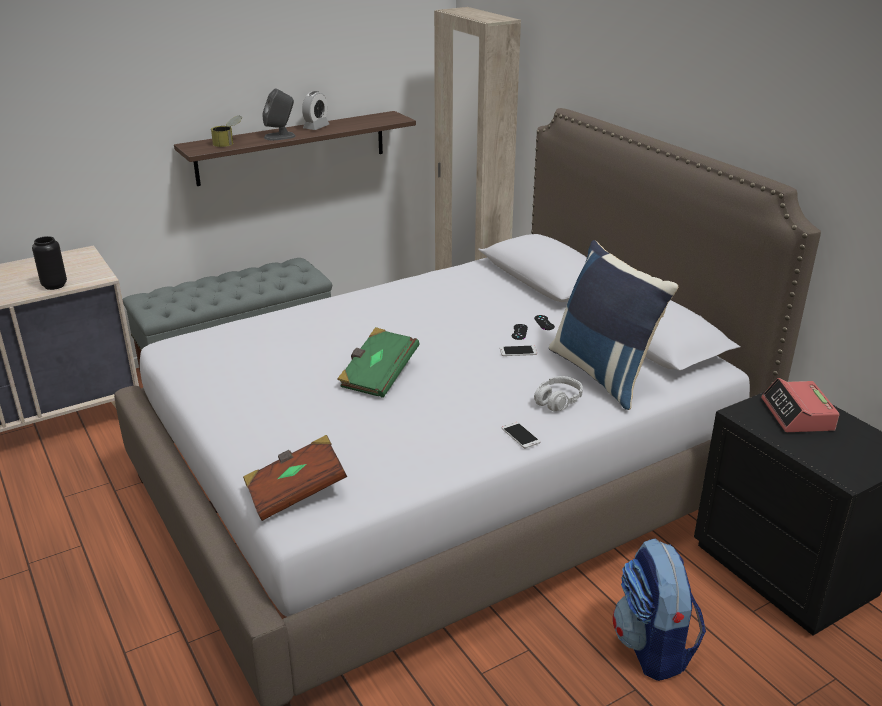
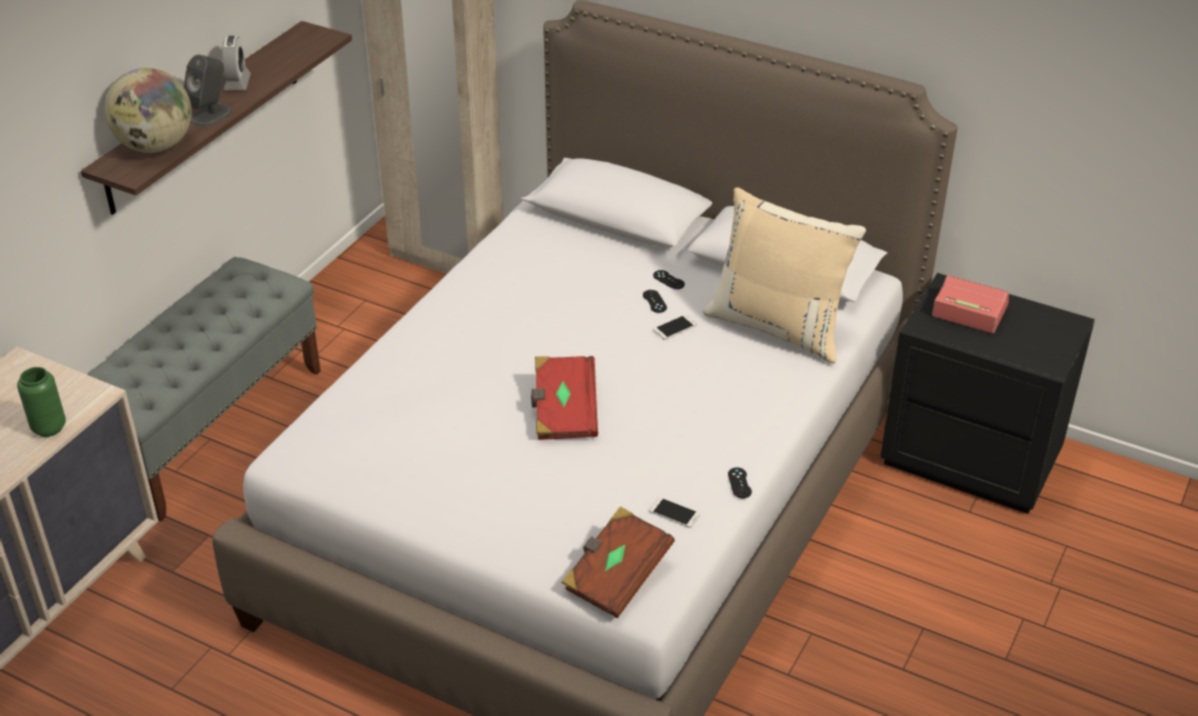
camera: 30 degrees left, 10 degrees up
black vase [32,236,67,290] -> green vase [17,367,66,437]
can [211,116,242,147] -> globe [104,68,192,153]
green book [337,327,420,398] -> red book [531,356,598,440]
phone [502,422,541,448] -> phone moved to [649,497,700,528]
grey headphones [534,376,583,412] -> none
blue pillow [549,240,678,410] -> beige pillow [703,187,866,363]
backpack [613,538,706,681] -> none
alarm clock [761,378,840,432] -> alarm clock turned 150 degrees clockwise [932,275,1009,333]
none -> black game controller [728,468,752,498]

